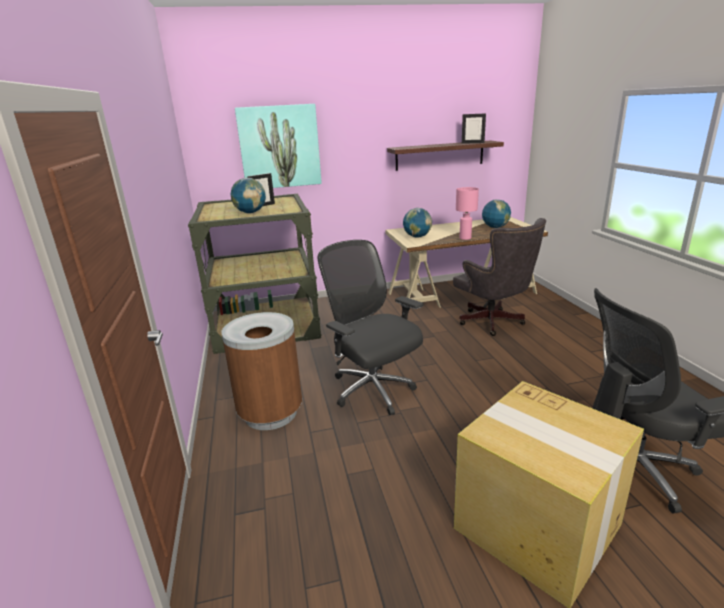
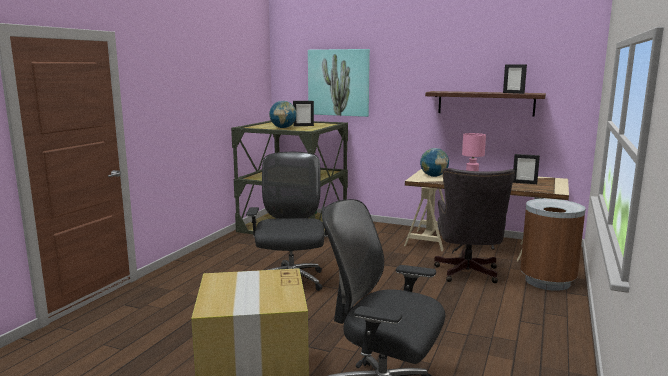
camera: 35 degrees right, 10 degrees down
brown trash can [221,312,302,430] -> brown trash can moved to [520,199,586,291]
globe [482,200,511,228] -> picture frame [513,154,540,184]

